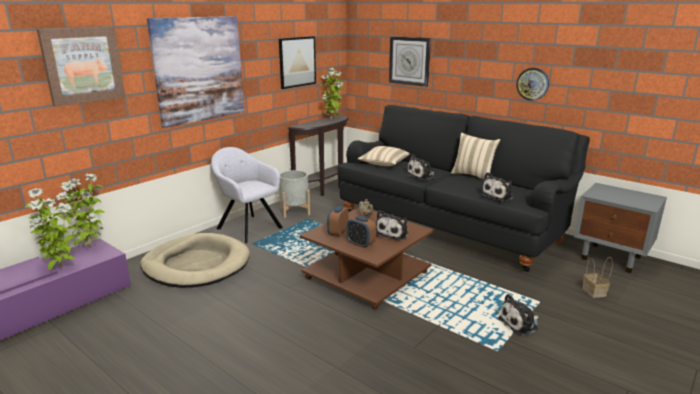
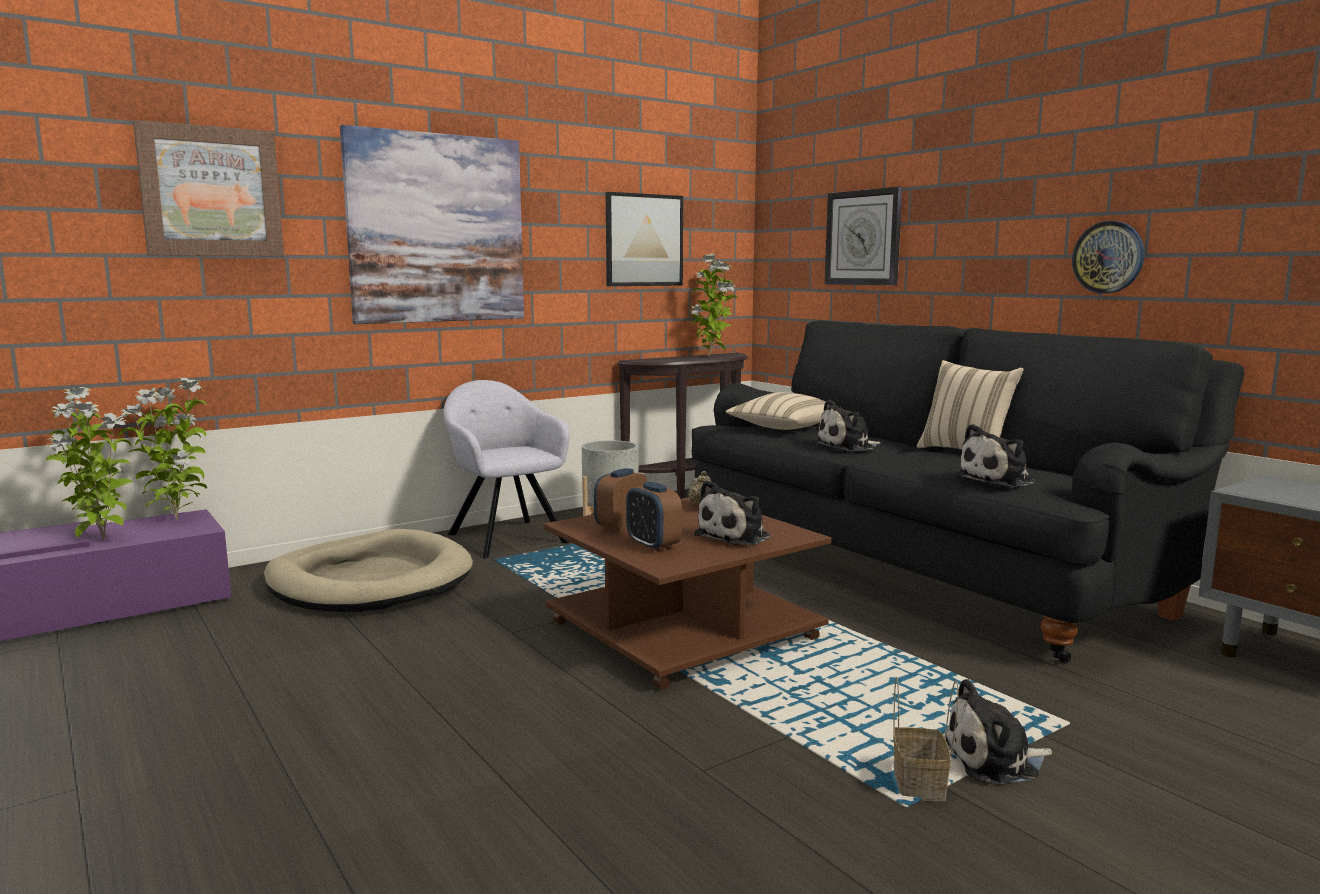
camera: 15 degrees right, 10 degrees down
basket [582,257,613,298] -> basket moved to [893,677,959,801]

